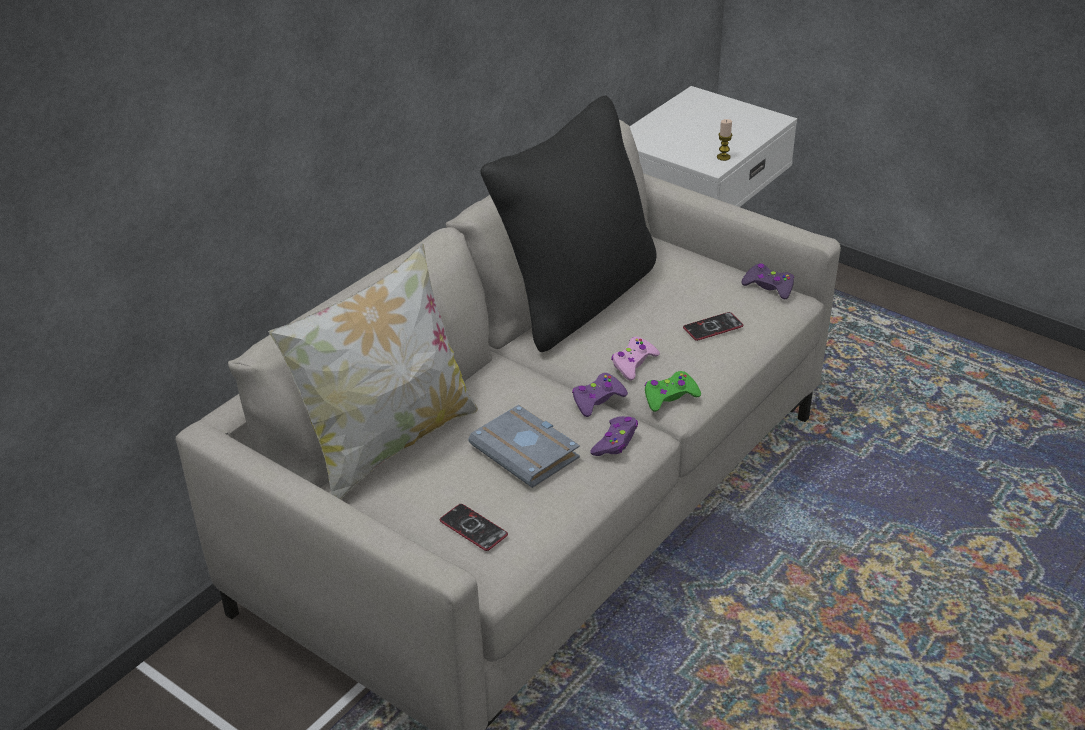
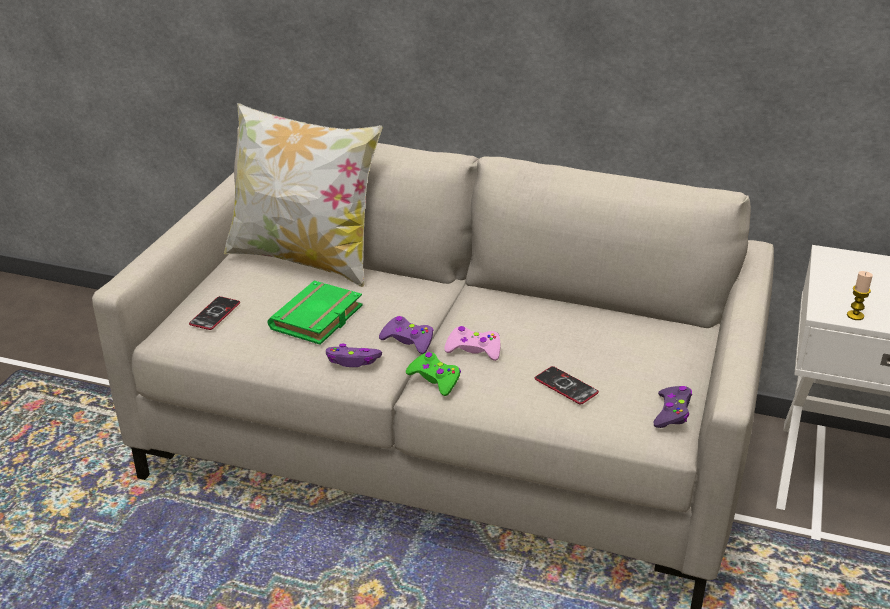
camera: 70 degrees right, 5 degrees down
grey book [468,405,580,488] -> green book [267,280,363,345]
black pillow [481,95,657,352] -> none

